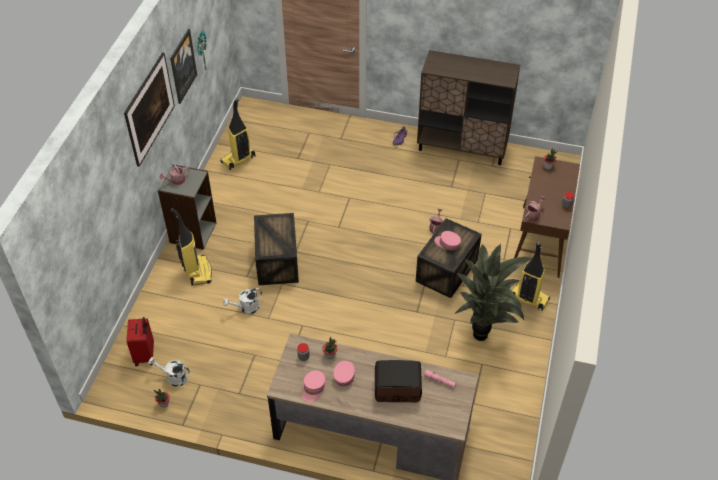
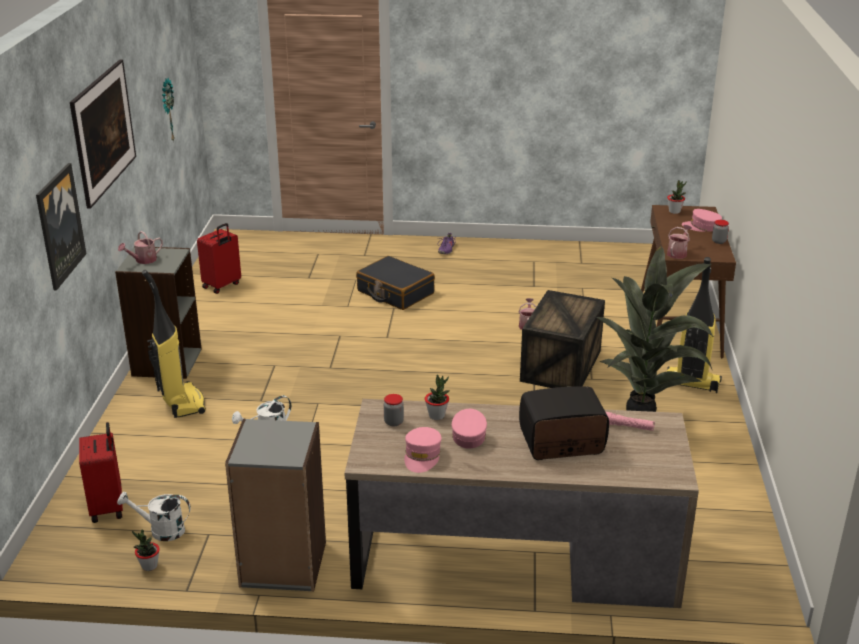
camera: 10 degrees left, 20 degrees down
picture [170,29,197,104] -> picture moved to [36,163,86,290]
vacuum cleaner [220,98,256,170] -> red suitcase [197,223,241,294]
crate [254,213,299,285] -> none
brown cabinet [417,50,520,165] -> none
pink cap [434,231,461,250] -> pink cap moved to [682,209,722,232]
none -> grey bookcase [225,419,326,592]
none -> black suitcase [356,256,435,310]

